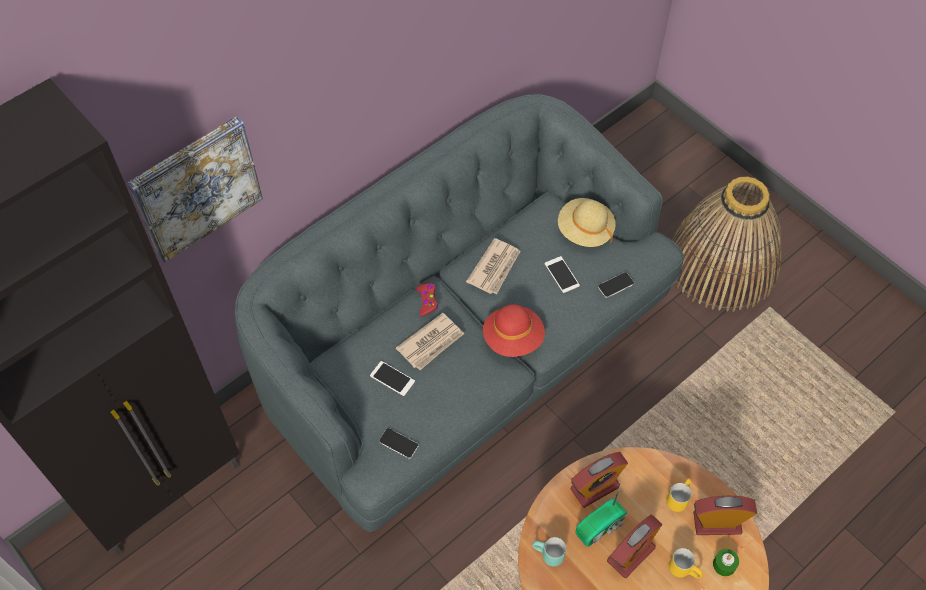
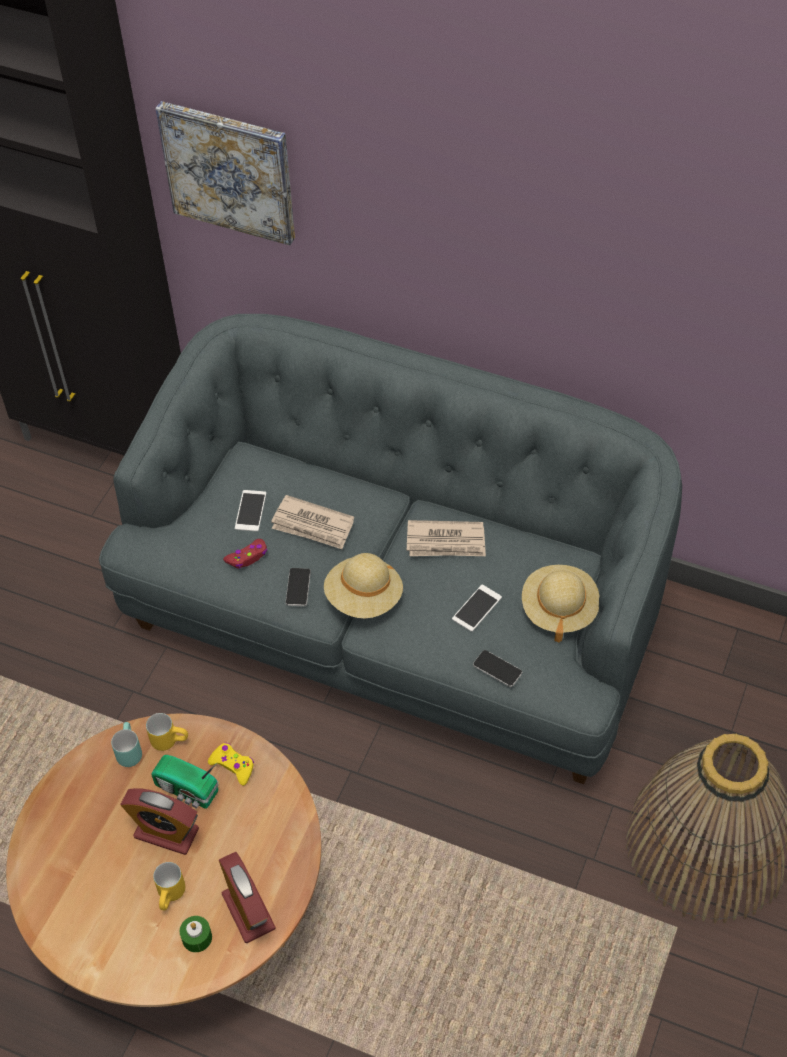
camera: 65 degrees right, 5 degrees down
phone [379,428,419,459] -> phone moved to [286,568,311,606]
red game controller [416,283,438,316] -> red game controller moved to [223,539,267,569]
red hat [483,304,545,357] -> beige hat [324,553,403,619]
alarm clock [571,452,628,508] -> yellow game controller [208,743,254,786]
yellow mug [666,478,692,512] -> yellow mug moved to [146,713,188,751]

